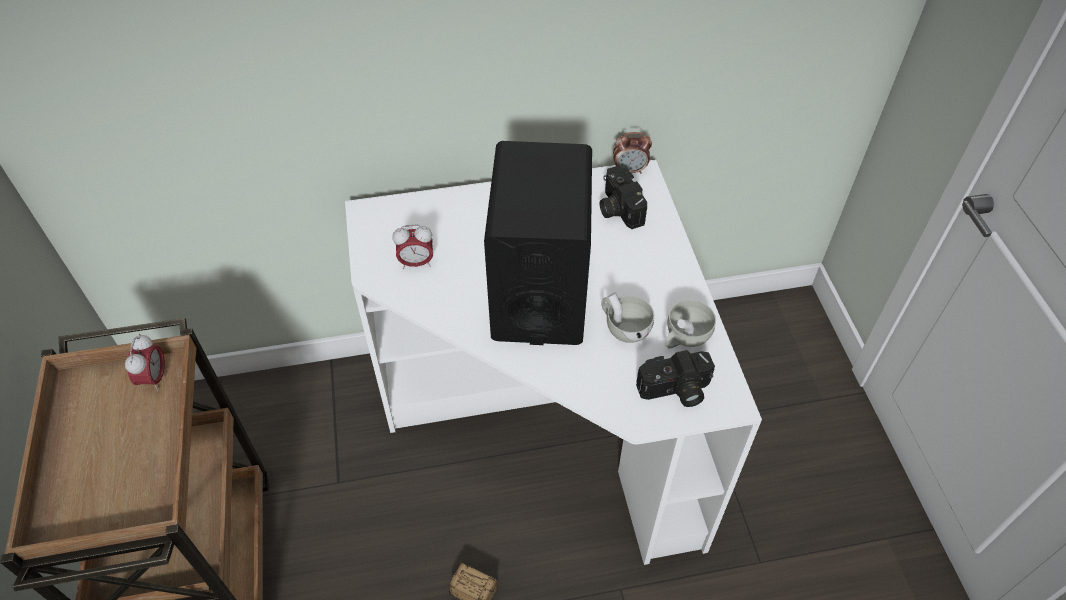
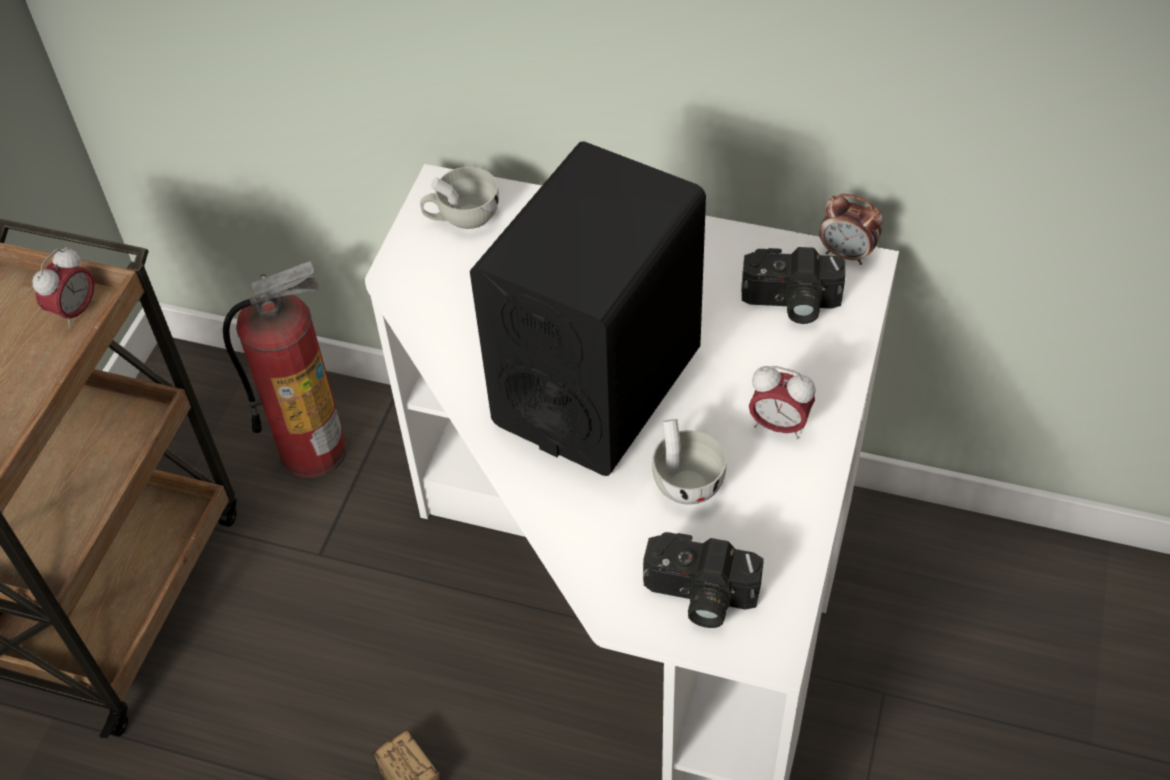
camera: 30 degrees right, 0 degrees up
alarm clock [392,225,433,269] -> alarm clock moved to [749,366,816,439]
camera [600,165,647,229] -> camera turned 90 degrees counterclockwise [741,247,845,324]
white cup [665,300,716,348] -> white cup moved to [420,167,499,229]
none -> fire extinguisher [223,261,347,478]

